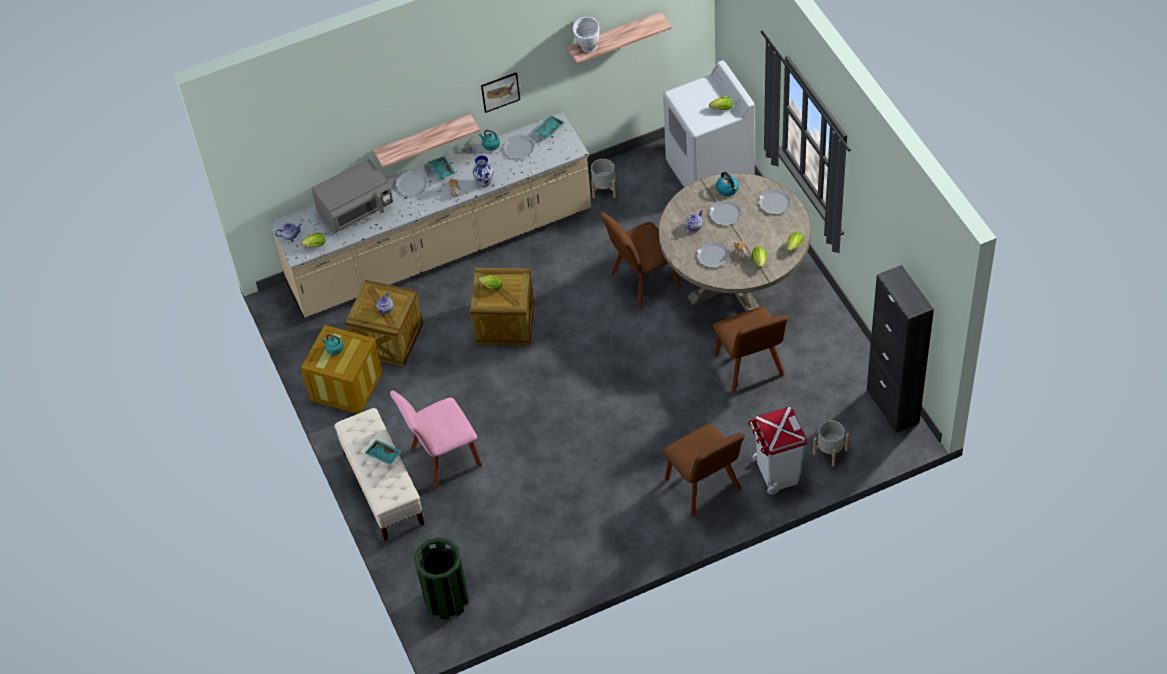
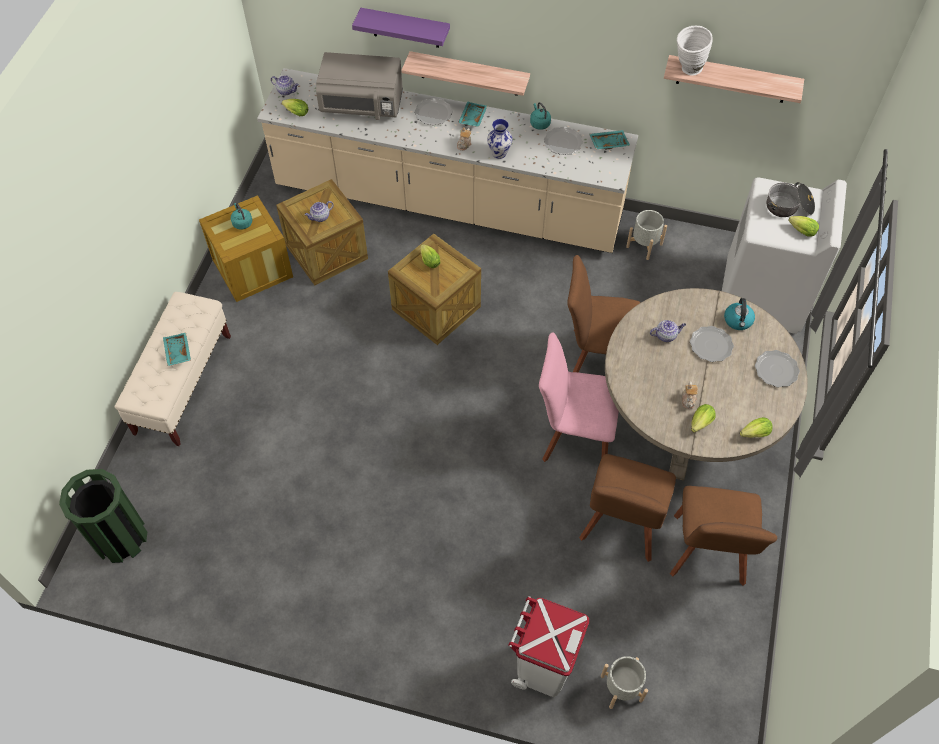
camera: 35 degrees right, 5 degrees up
pink chair [390,390,482,490] -> pink chair moved to [539,333,619,462]
picture [481,72,520,113] -> none
brown chair [663,424,745,517] -> brown chair moved to [670,486,777,585]
plate [696,242,730,268] -> none
black cabinet [867,265,934,433] -> none
none -> purple shelf [352,8,450,48]
none -> cooking pot [767,182,815,217]

